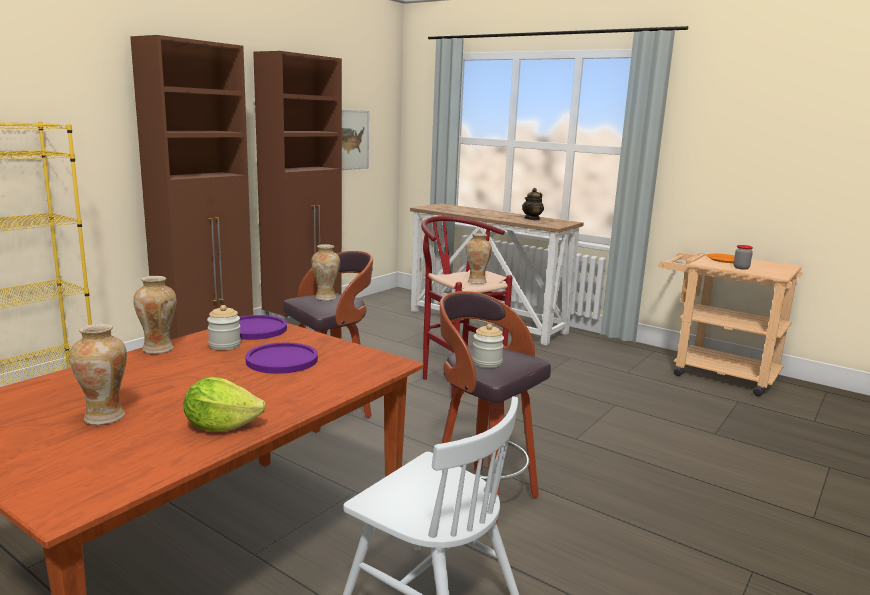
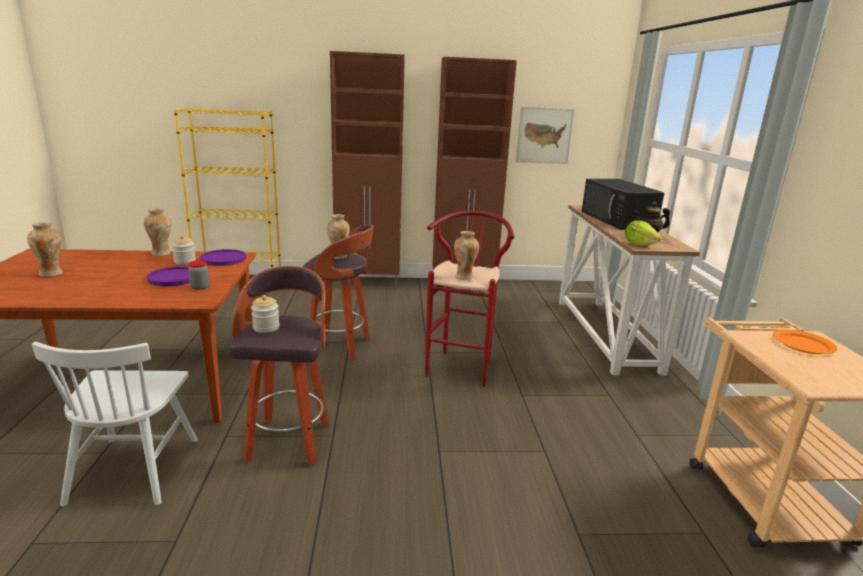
camera: 50 degrees right, 5 degrees up
lettuce [184,377,266,432] -> lettuce moved to [625,220,662,246]
jar [734,245,753,270] -> jar moved to [188,260,210,290]
none -> black microwave [582,179,664,230]

